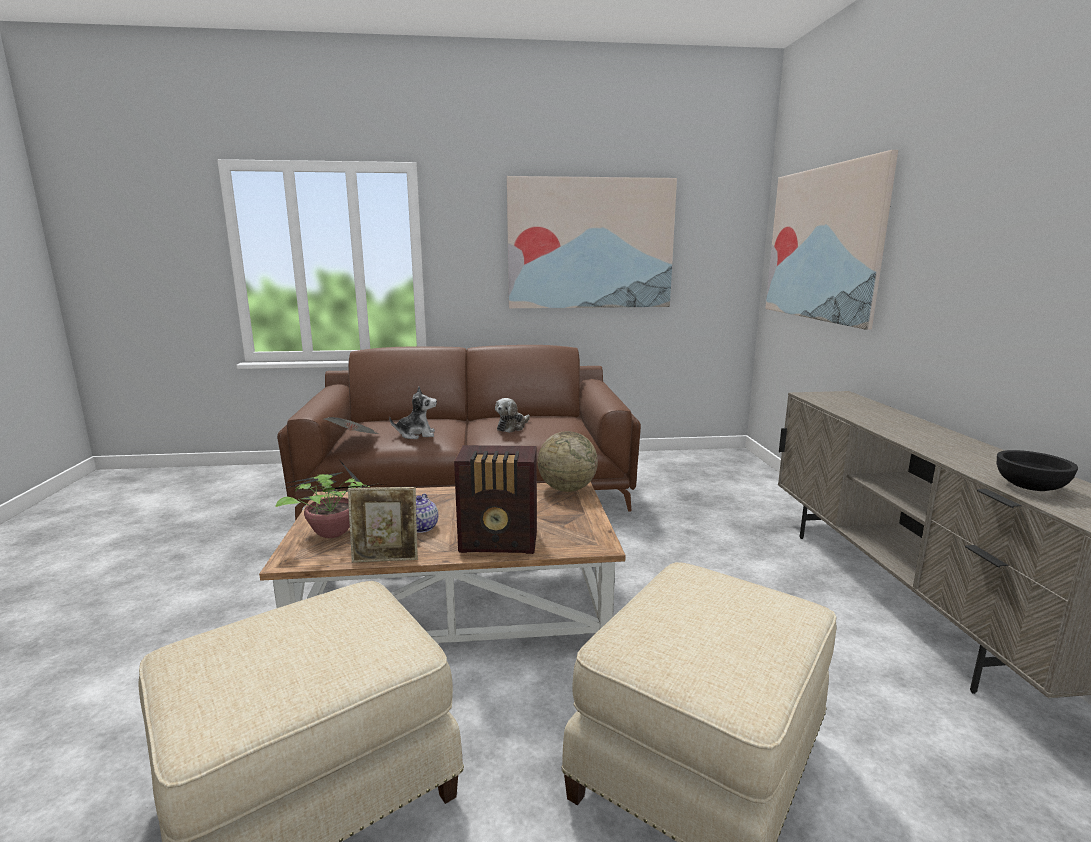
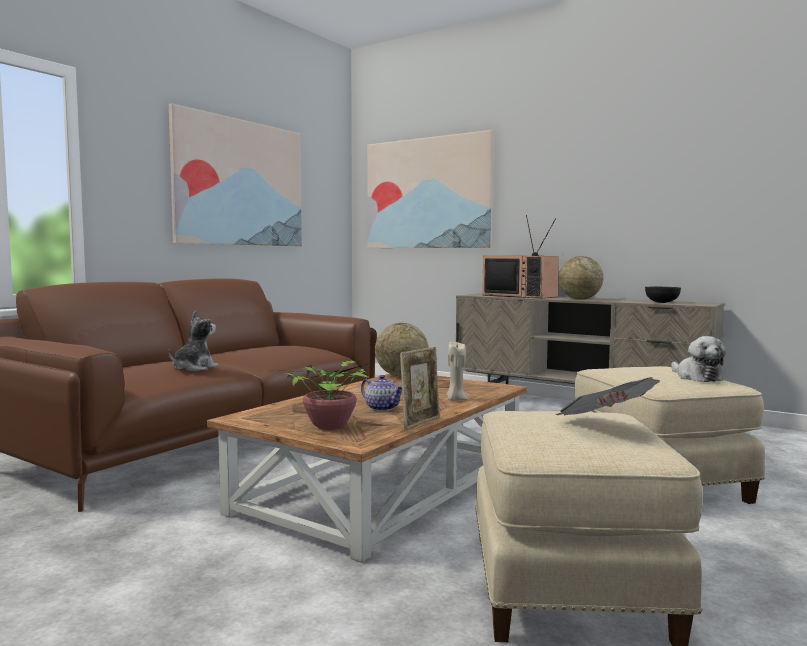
camera: 50 degrees left, 10 degrees down
newspaper [324,417,379,434] -> newspaper moved to [555,377,660,415]
radio [454,445,537,554] -> beige candle [446,342,468,401]
plush toy [495,398,530,433] -> plush toy moved to [671,336,726,382]
none -> television [482,215,559,299]
none -> globe [559,256,604,300]

